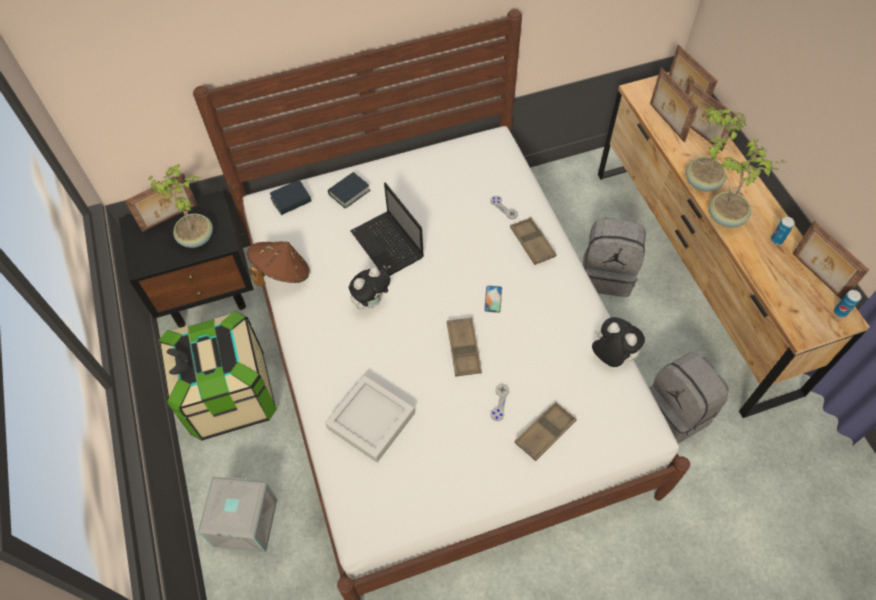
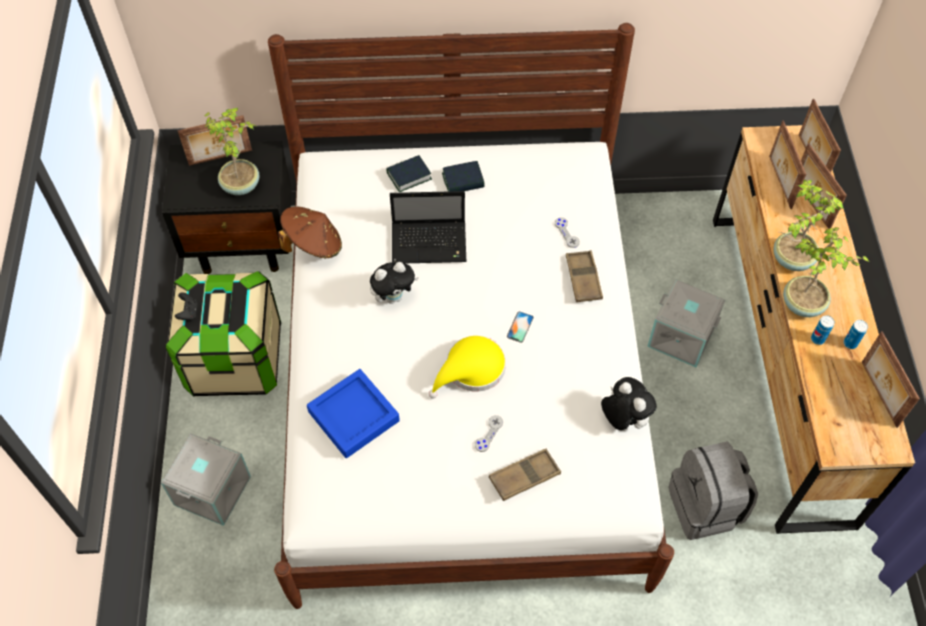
camera: 15 degrees right, 0 degrees up
book [270,180,311,215] -> book moved to [442,161,485,192]
grey tray [325,375,415,462] -> blue tray [307,369,400,458]
laptop [350,182,424,276] -> laptop turned 75 degrees counterclockwise [390,191,467,264]
brown tray [447,317,482,377] -> yellow hat [428,335,506,398]
grey backpack [583,218,646,297] -> grey storage box [647,279,725,367]
can [834,290,861,318] -> can moved to [811,315,835,345]

